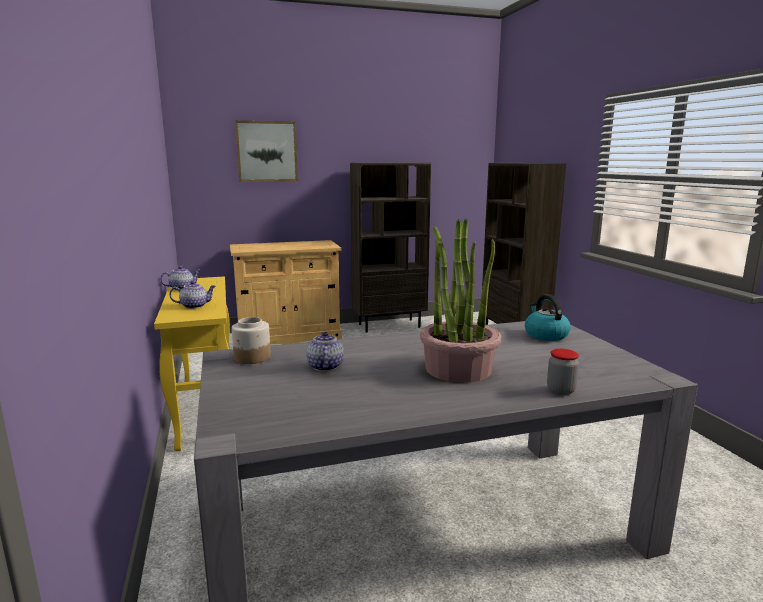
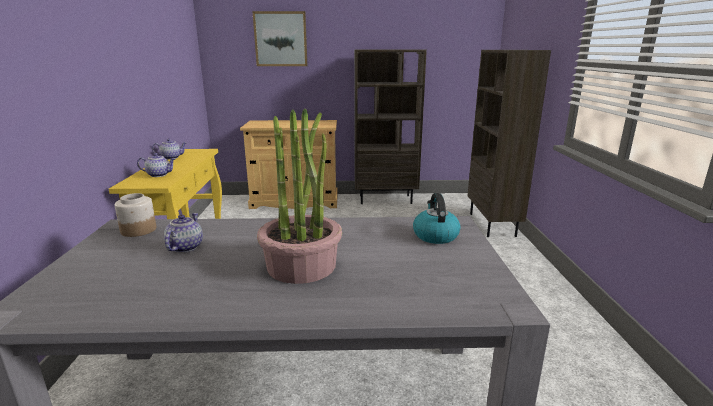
camera: 15 degrees right, 5 degrees up
jar [547,349,579,395] -> none

